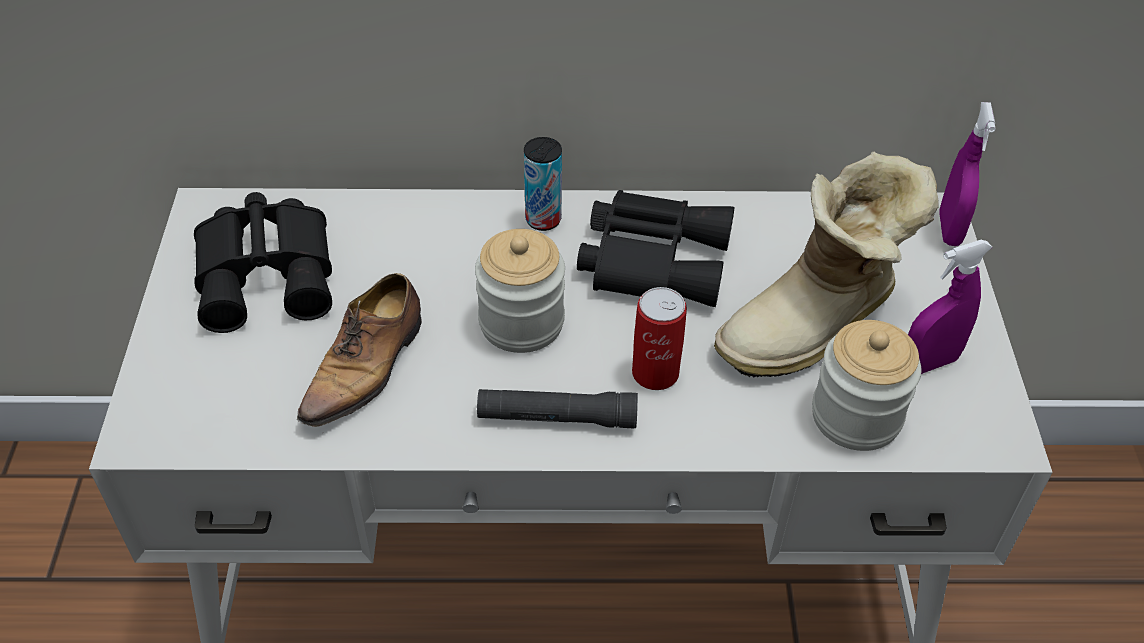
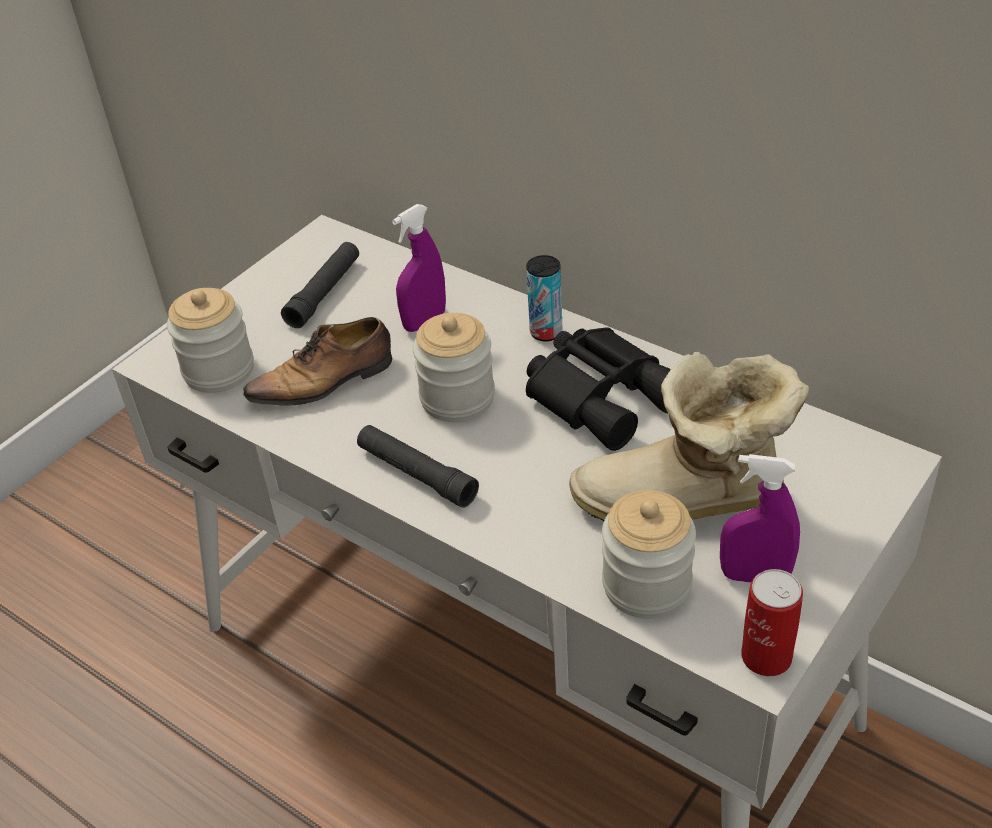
camera: 40 degrees right, 5 degrees down
black binoculars [194,192,332,333] -> black flashlight [281,242,359,328]
can [632,287,687,390] -> can moved to [741,569,803,676]
purple spray bottle [939,102,995,246] -> purple spray bottle moved to [392,204,446,332]
none -> jar [167,288,254,393]

